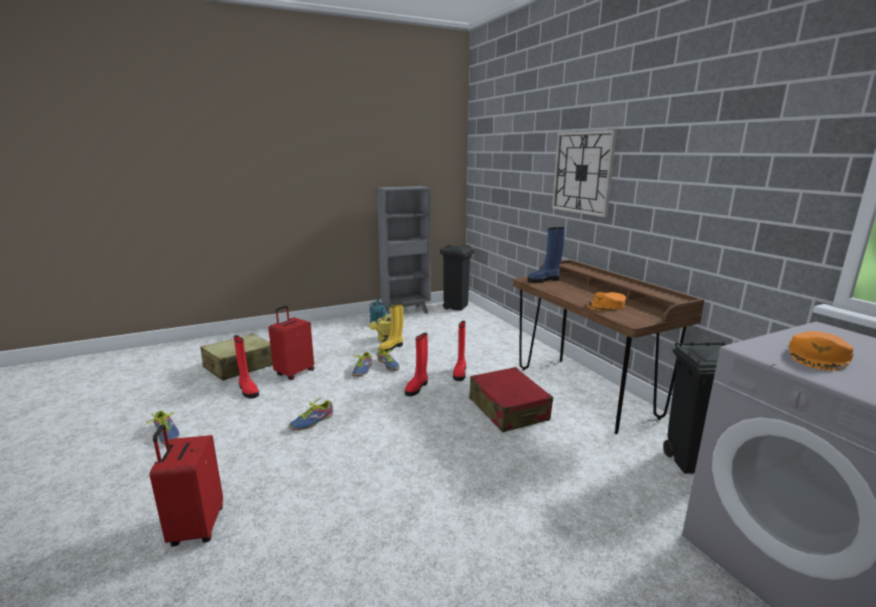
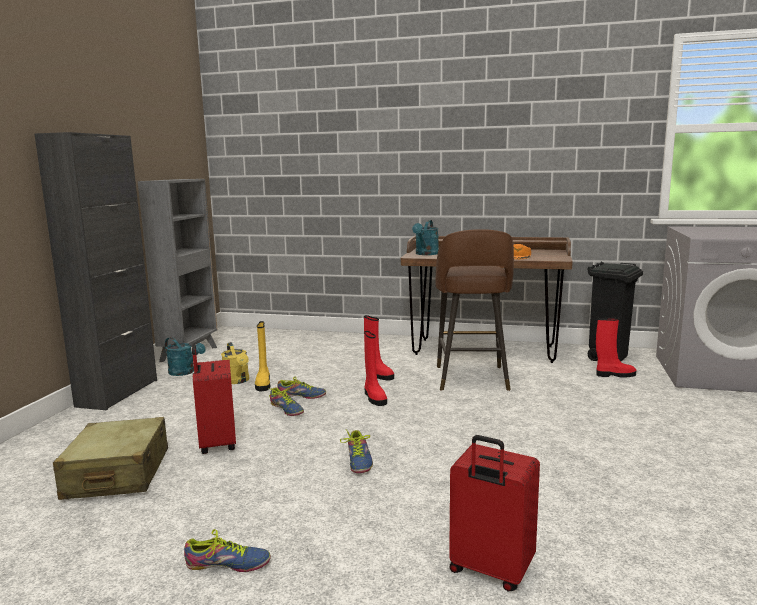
camera: 50 degrees left, 5 degrees down
red boot [234,335,259,399] -> red boot moved to [596,317,636,377]
black trash can [440,244,475,311] -> none
red suitcase [469,367,553,432] -> brown stool [435,229,514,391]
blue boot [527,227,565,283] -> turquoise watering can [412,220,439,255]
wall clock [552,130,617,217] -> none
orange cap [789,331,854,371] -> none
none -> black cabinet [34,132,157,410]

